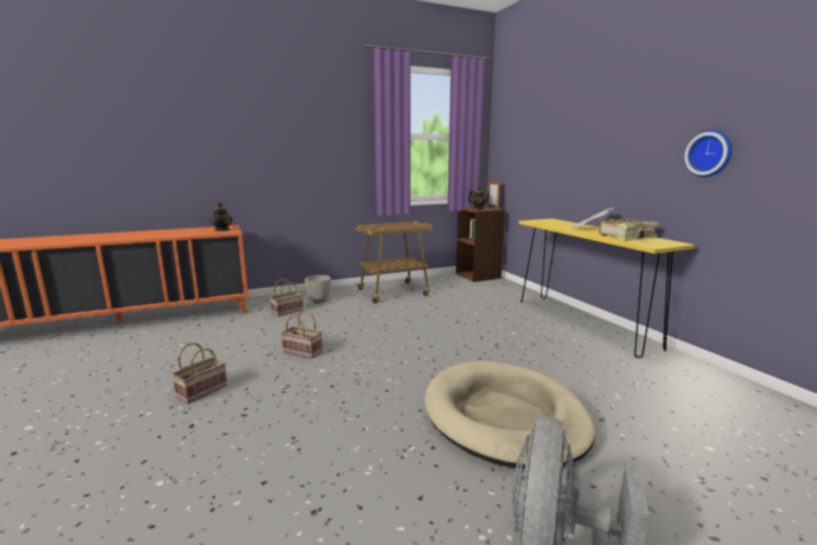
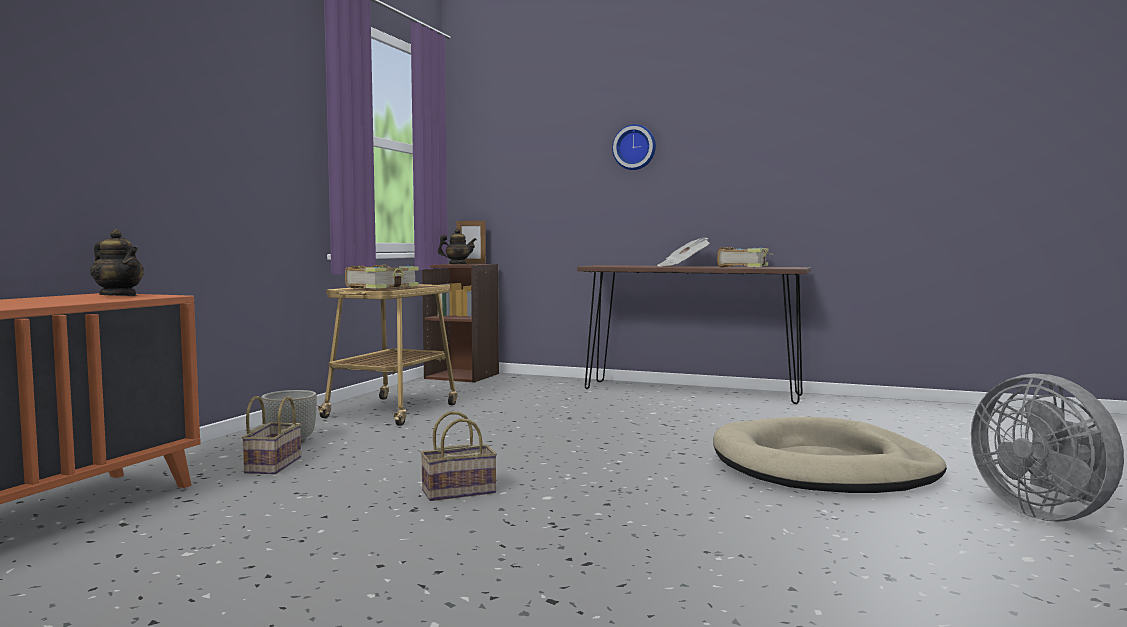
camera: 45 degrees left, 10 degrees down
basket [171,342,228,404] -> none
yellow console table [519,219,695,358] -> brown console table [577,265,811,404]
wall clock [685,130,733,177] -> wall clock moved to [612,124,656,170]
none -> book [345,265,419,289]

